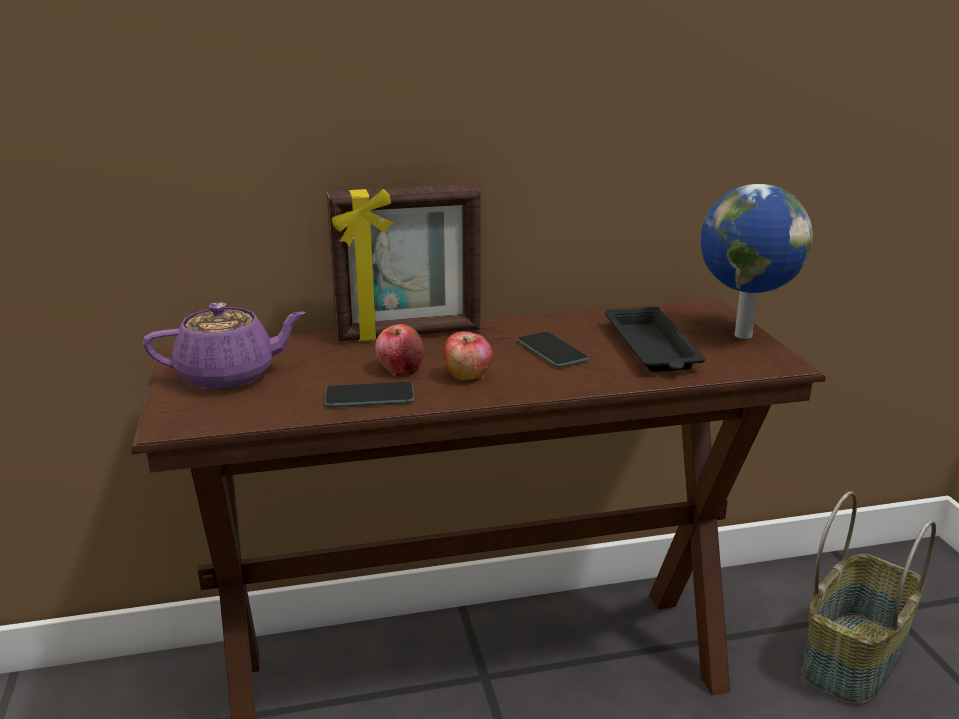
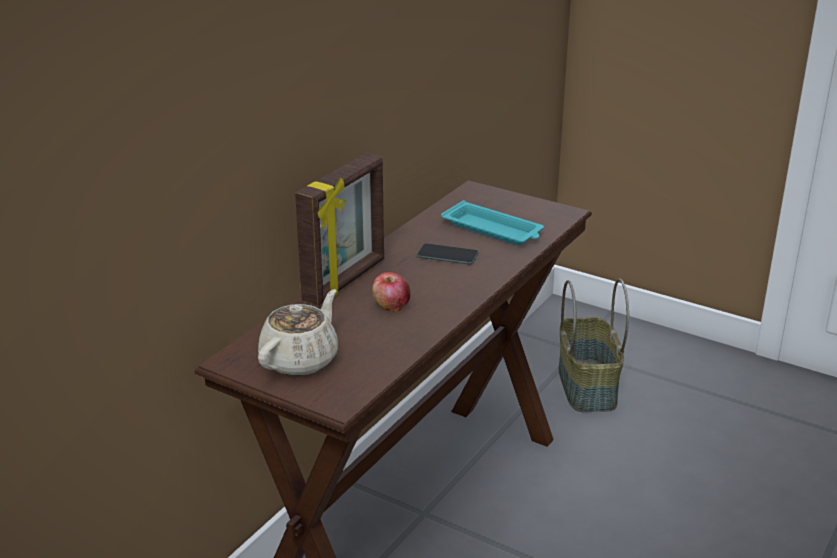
camera: 45 degrees left, 5 degrees up
purple teapot [143,302,306,390] -> beige teapot [258,289,338,376]
phone [325,382,414,407] -> none
apple [443,331,493,382] -> none
black tray [605,307,705,372] -> turquoise tray [441,200,544,245]
globe [700,184,813,339] -> none

